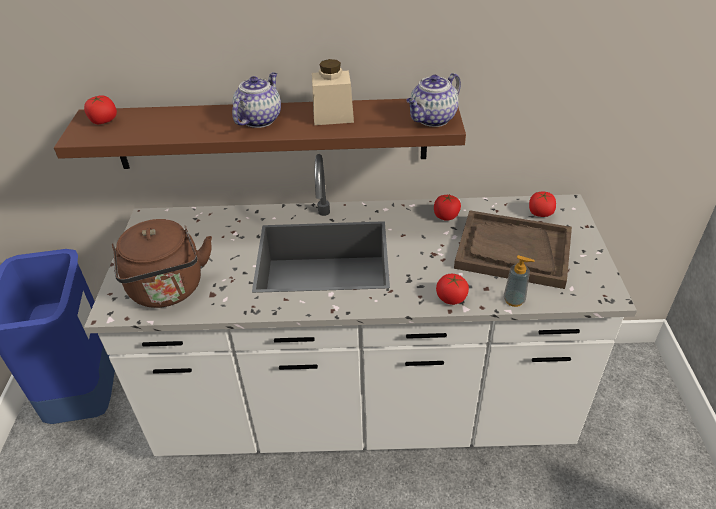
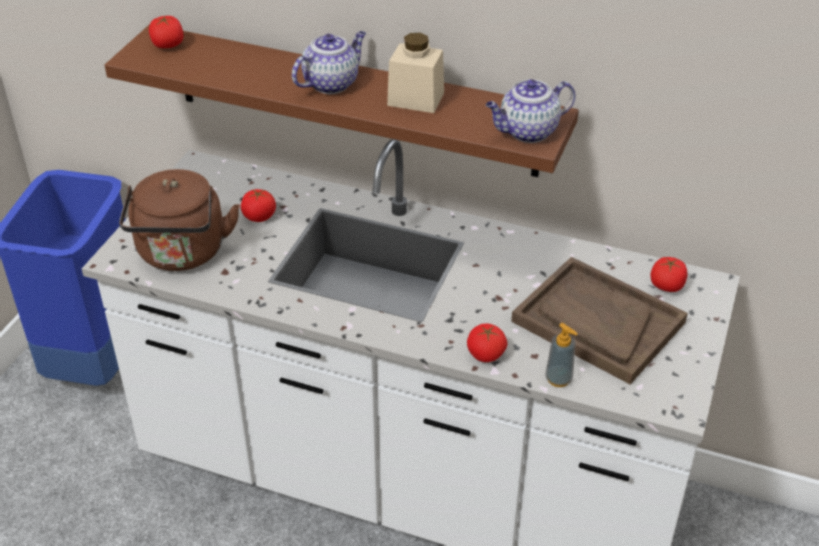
camera: 20 degrees right, 0 degrees up
tomato [434,194,461,221] -> tomato moved to [241,189,276,222]

